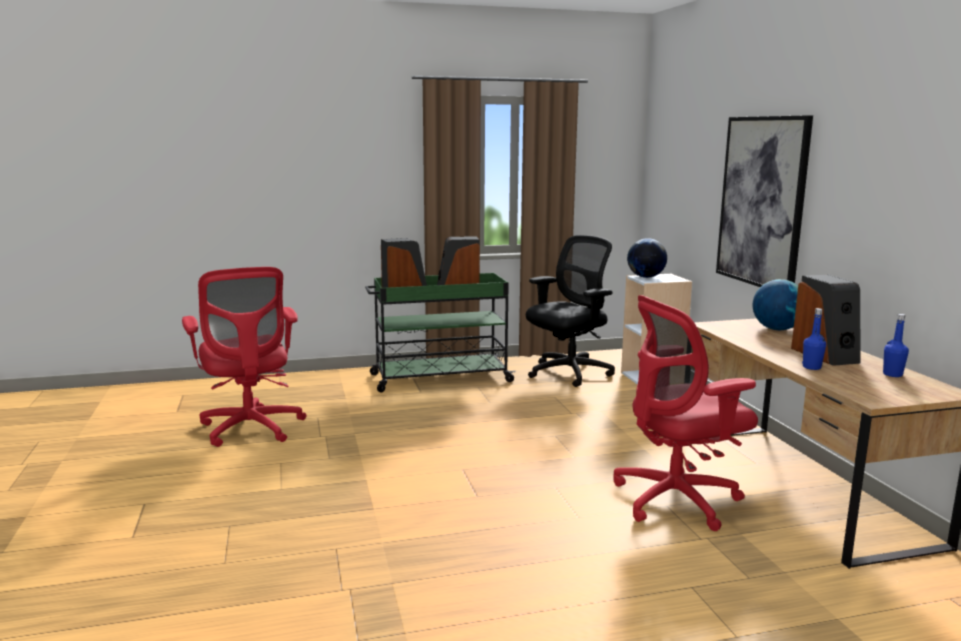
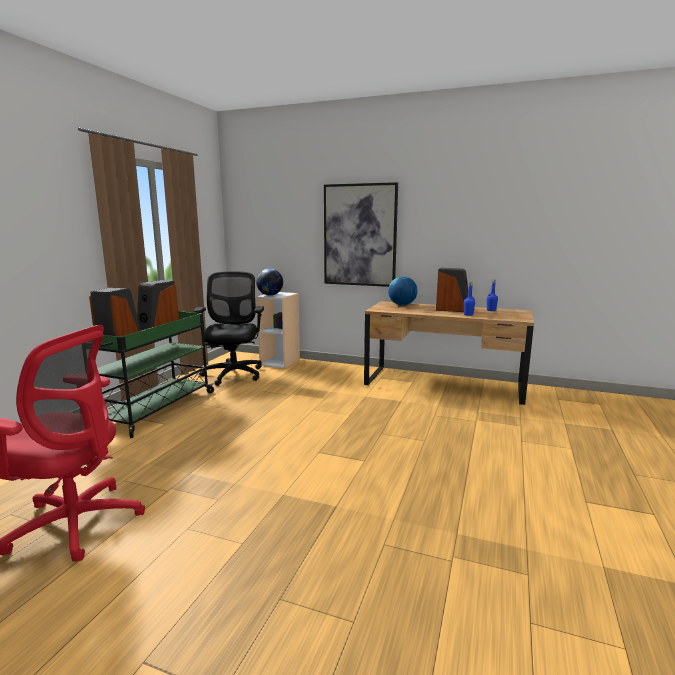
camera: 55 degrees left, 0 degrees up
red office chair [614,295,758,531] -> none

